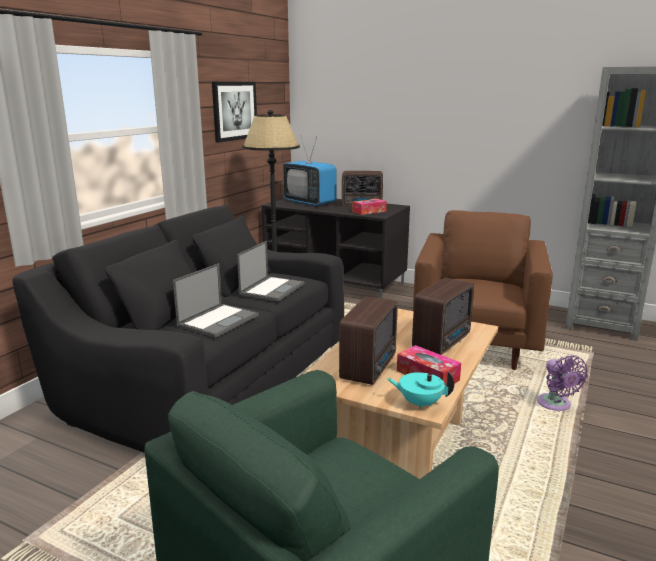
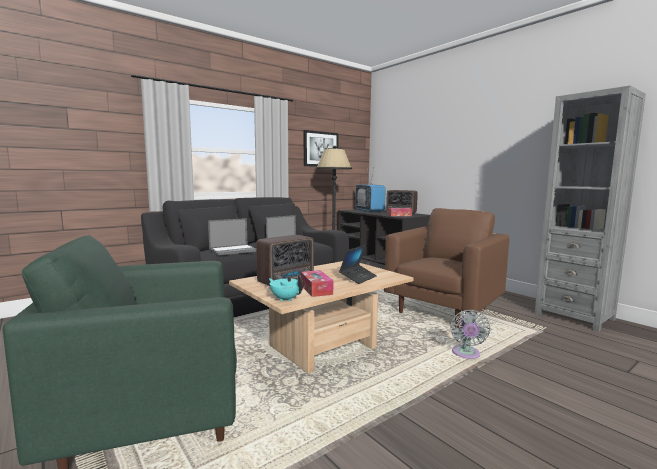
camera: 25 degrees right, 10 degrees down
radio [412,278,474,355] -> laptop [339,245,377,284]
purple fan [537,356,588,411] -> grey fan [450,310,490,359]

